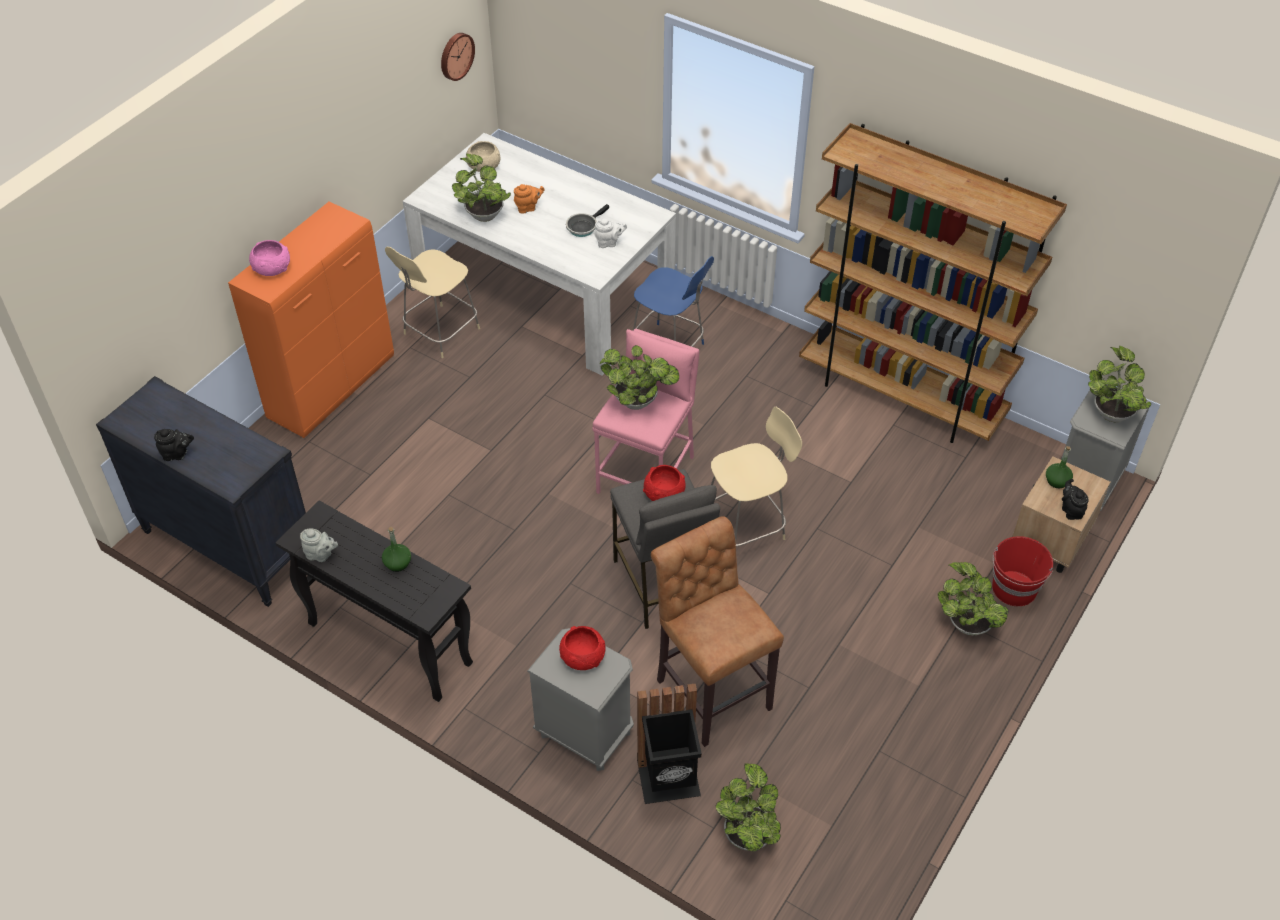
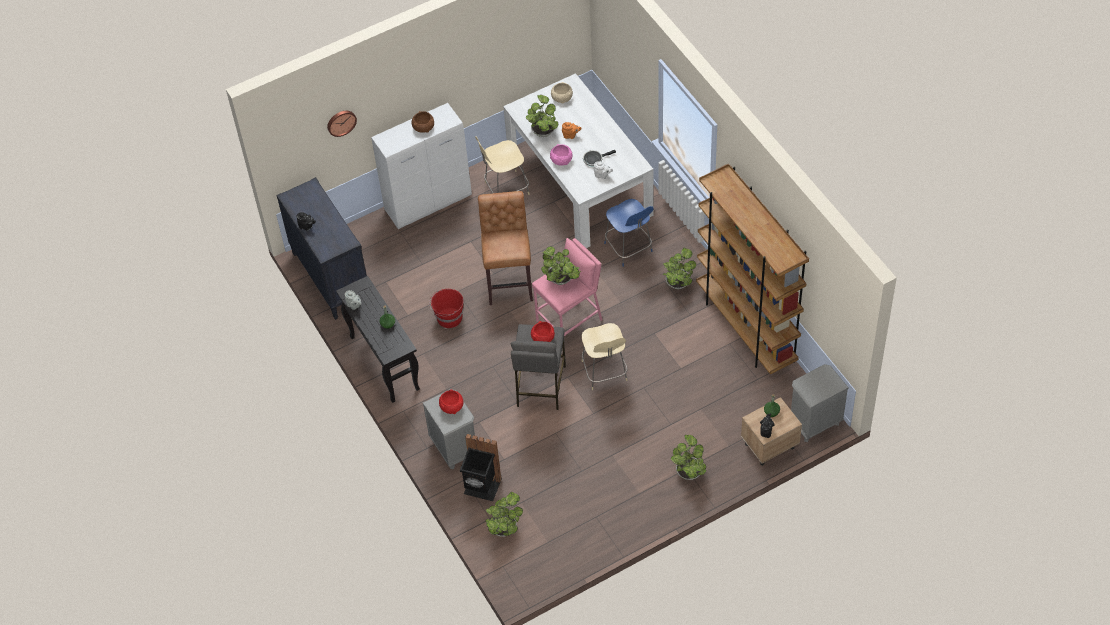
camera: 30 degrees right, 5 degrees up
orange cabinet [228,202,394,438] -> white cabinet [371,103,472,229]
pink bowl [249,240,290,276] -> pink bowl moved to [550,144,573,166]
wall clock [441,33,475,81] -> wall clock moved to [327,111,357,137]
brown stool [651,516,784,747] -> brown stool moved to [478,191,533,305]
beige chair [711,407,802,547] -> beige chair turned 75 degrees clockwise [582,323,628,390]
red bucket [992,536,1053,606] -> red bucket moved to [429,289,464,328]
potted plant [1088,345,1151,422] -> potted plant moved to [663,248,696,289]
none -> brown bowl [411,111,434,133]

